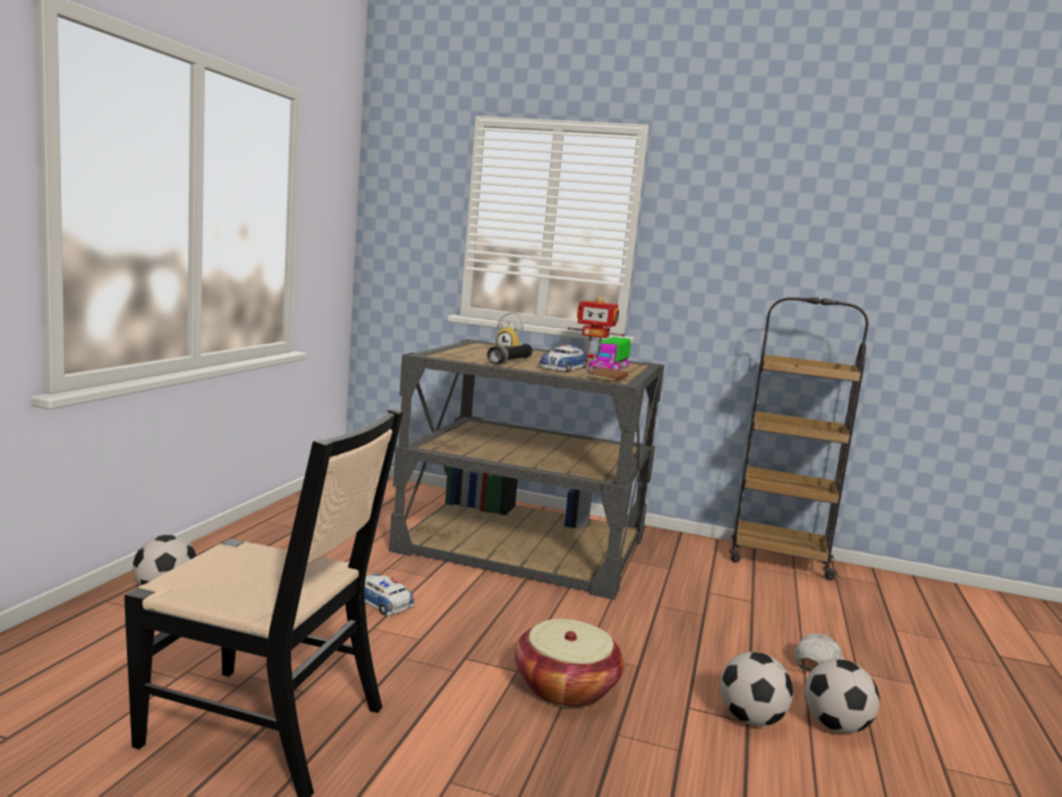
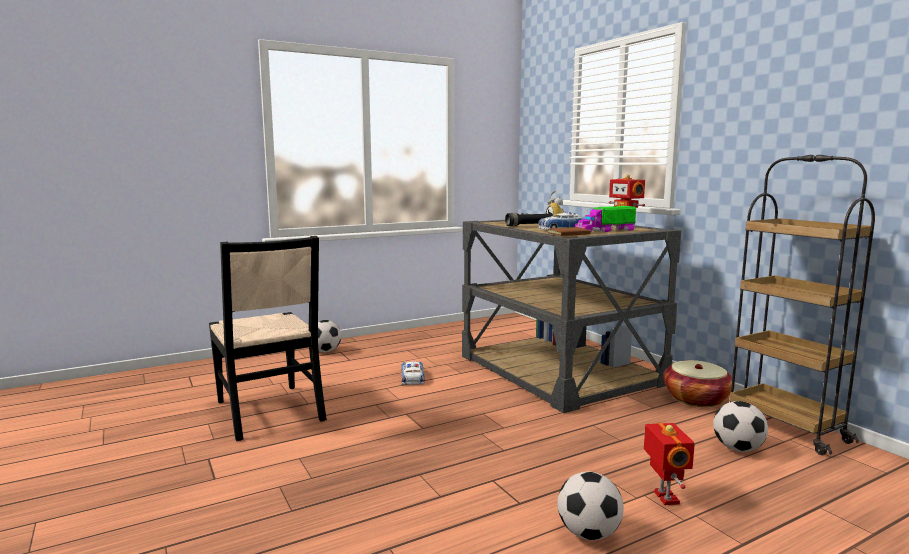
camera: 45 degrees right, 0 degrees up
basket [514,619,624,708] -> basket moved to [663,360,735,407]
football [720,652,793,726] -> football moved to [713,401,768,452]
white cap [795,633,845,672] -> toy robot [644,423,695,505]

